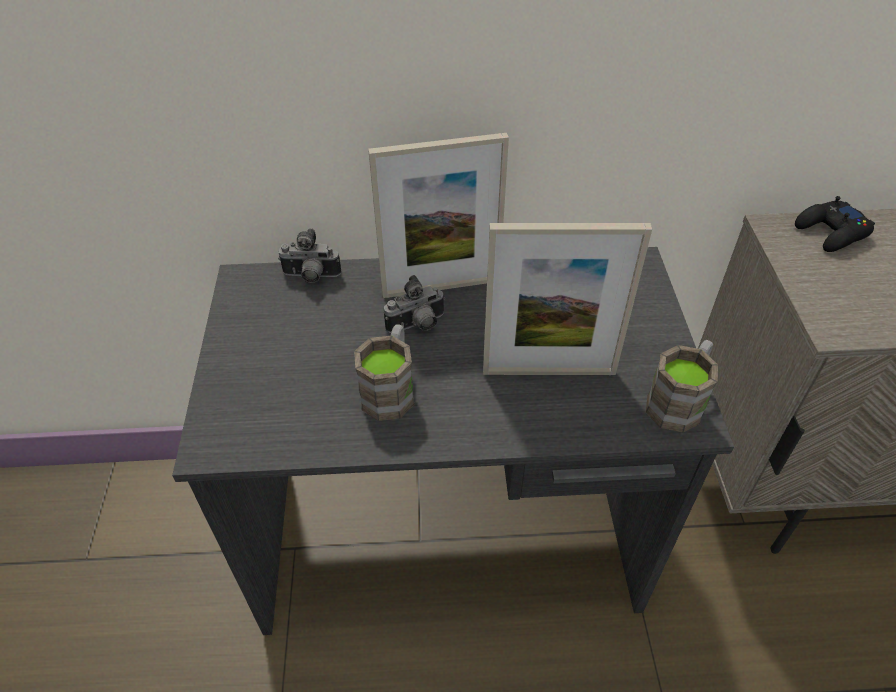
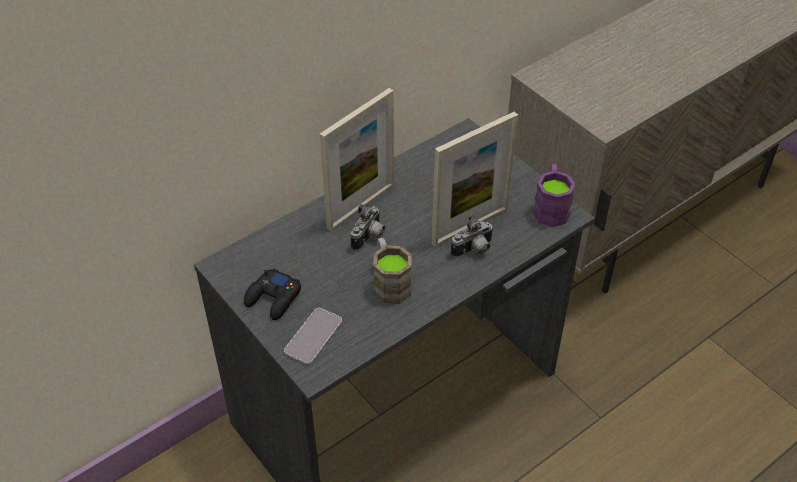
camera: 35 degrees left, 0 degrees up
camera [278,228,341,283] -> camera moved to [451,214,494,258]
brown mug [646,340,718,433] -> purple mug [533,164,576,227]
black game controller [795,196,875,252] -> black game controller moved to [244,268,301,320]
none -> phone [284,308,342,365]

